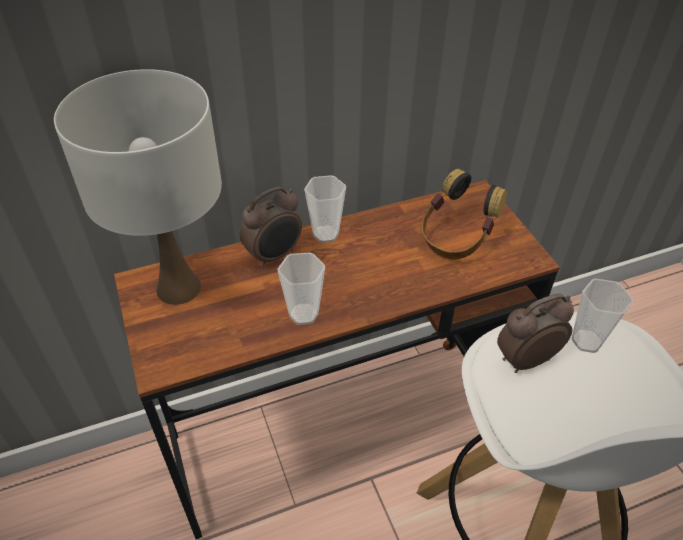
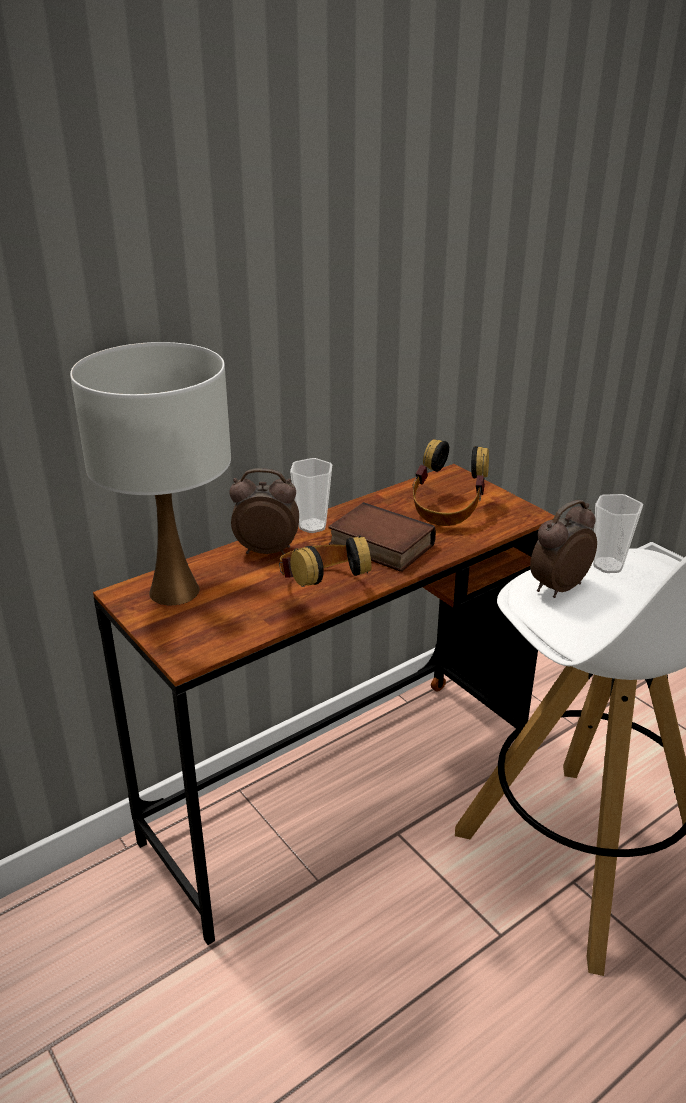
camera: 15 degrees left, 15 degrees down
alarm clock [240,186,302,268] -> alarm clock turned 120 degrees counterclockwise [229,468,299,555]
cup [278,252,325,325] -> headphones [279,536,372,587]
none -> book [329,502,436,572]

